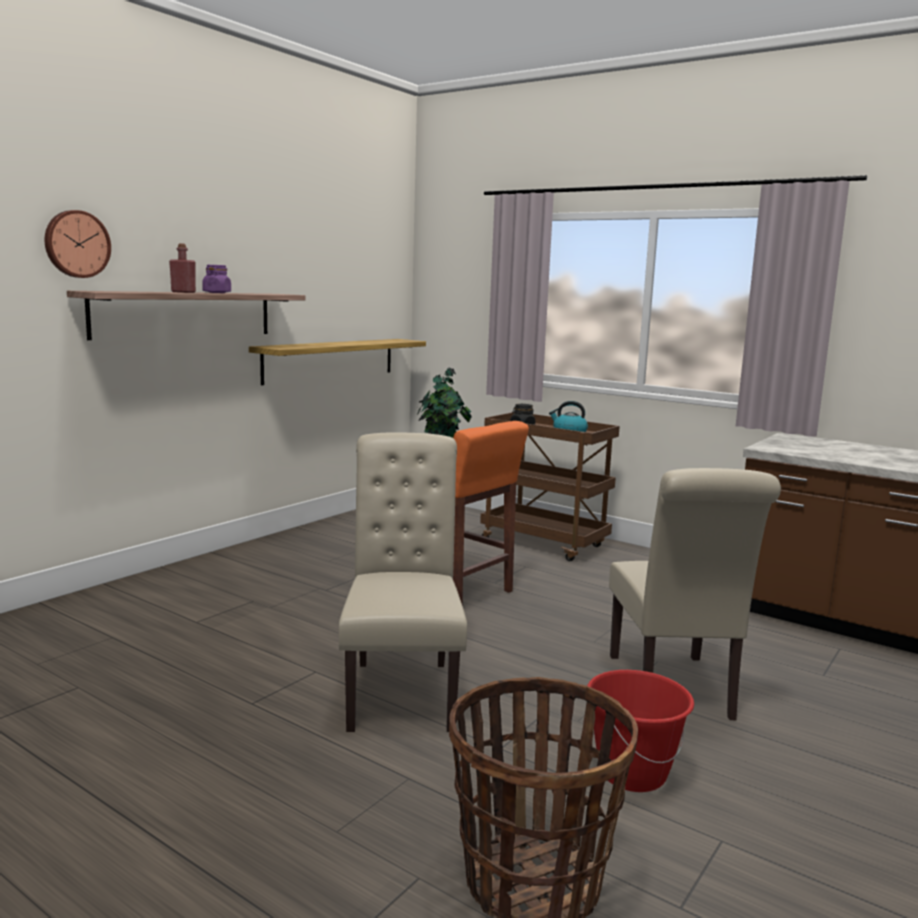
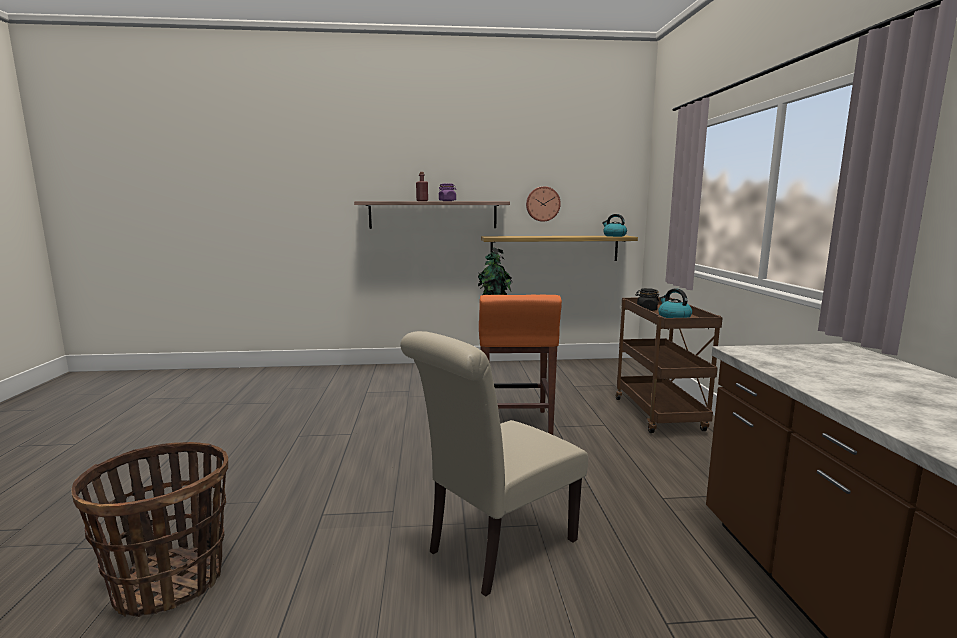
camera: 50 degrees right, 0 degrees up
wall clock [45,210,111,278] -> wall clock moved to [526,186,561,222]
beige chair [339,432,467,732] -> none
red bucket [587,670,694,792] -> none
none -> kettle [602,214,627,237]

